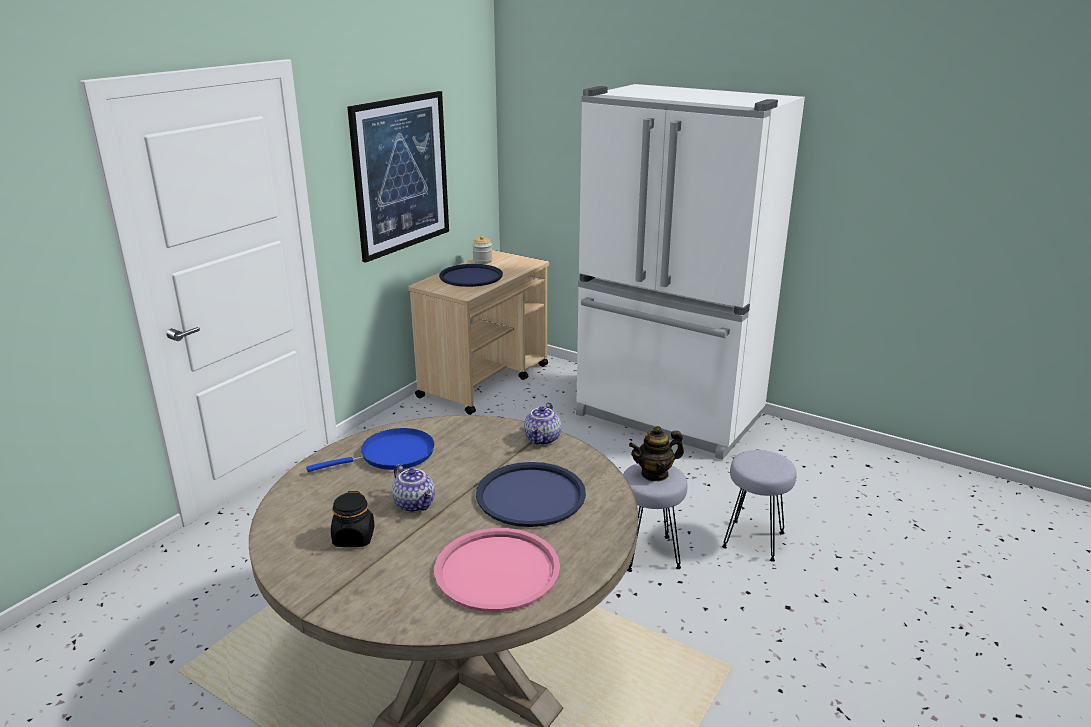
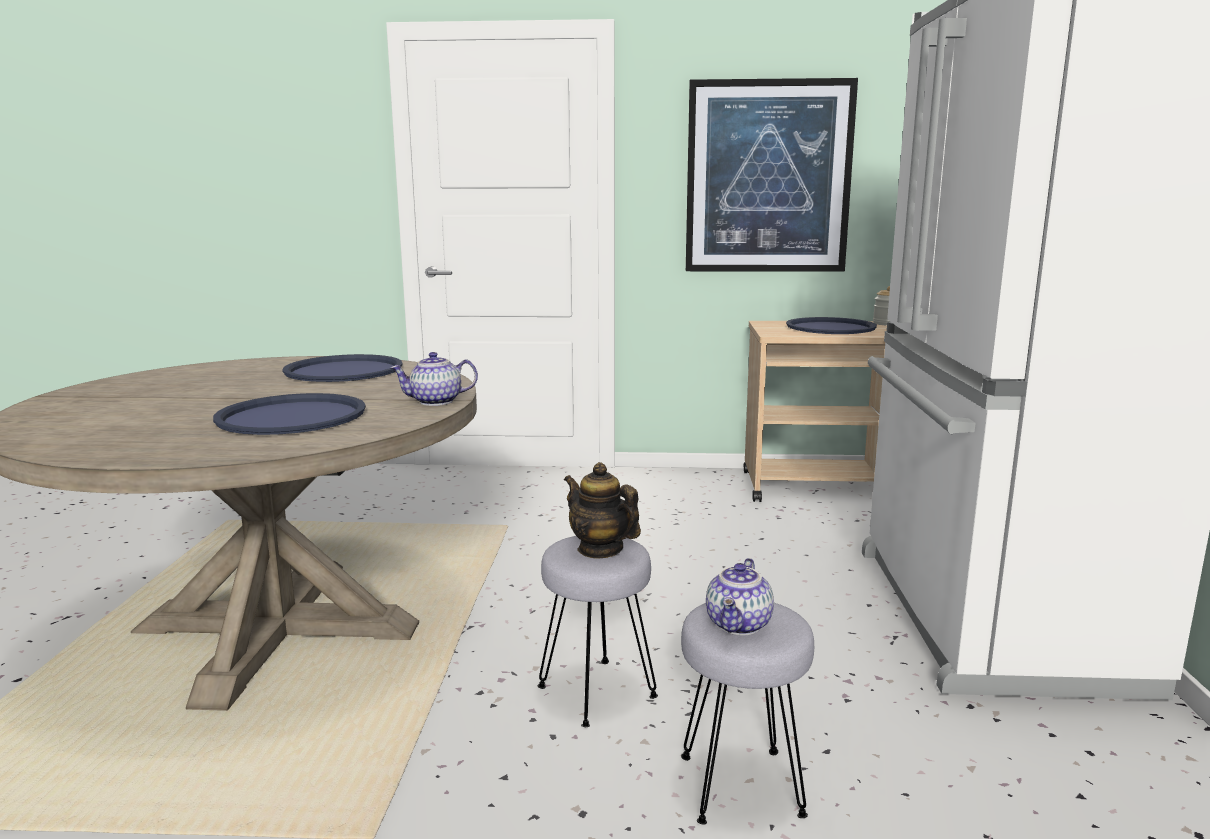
camera: 60 degrees right, 10 degrees down
blue frying pan [306,428,435,472] -> blue tray [282,354,402,382]
black jar [331,491,375,547] -> none
teapot [392,464,435,513] -> teapot moved to [706,558,774,635]
pink tray [434,528,560,612] -> none

